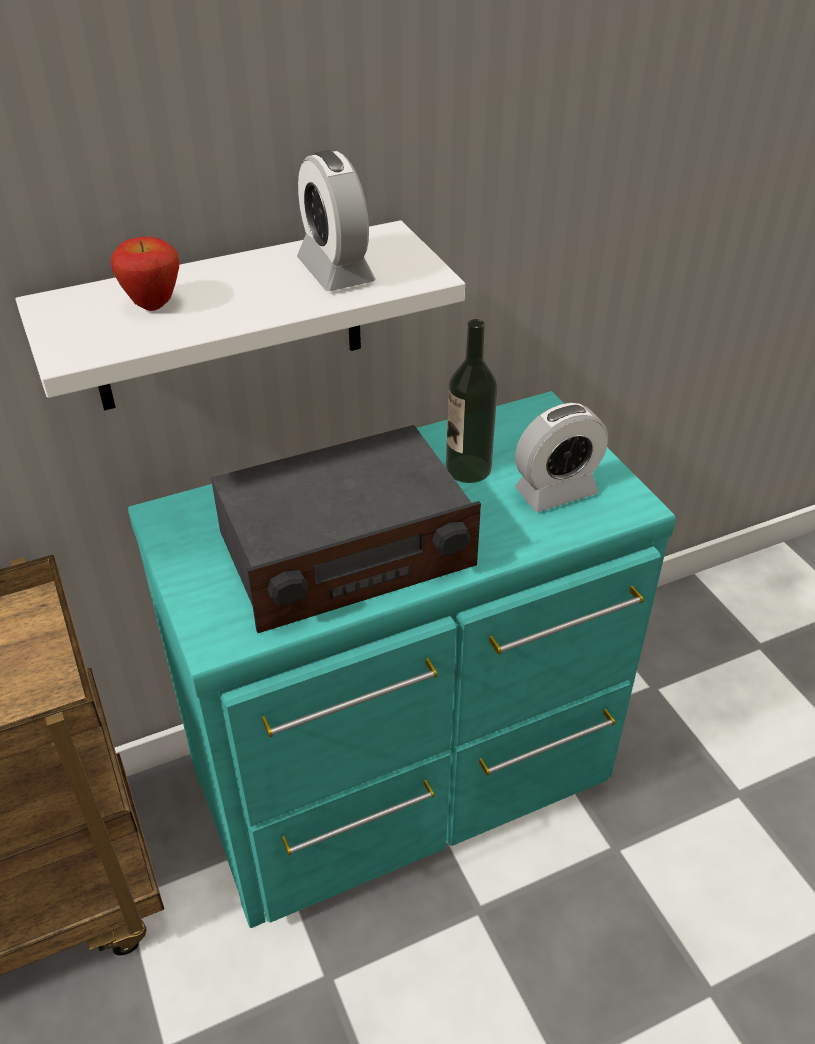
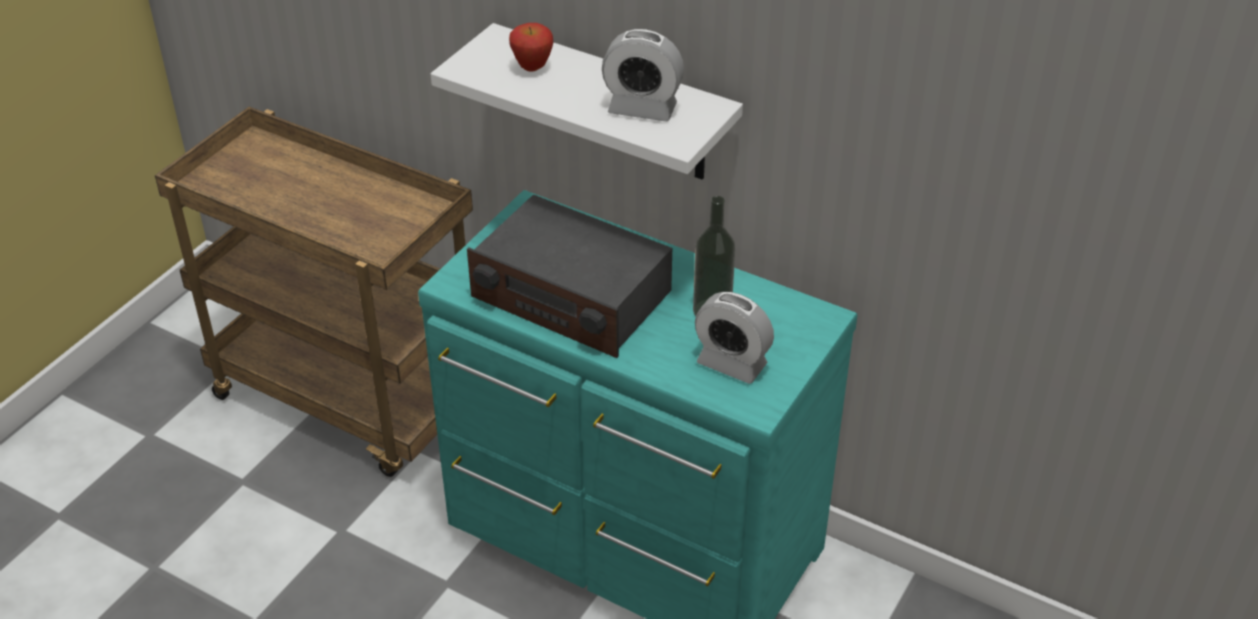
camera: 55 degrees right, 0 degrees up
alarm clock [297,150,376,291] -> alarm clock turned 105 degrees counterclockwise [602,29,684,122]

